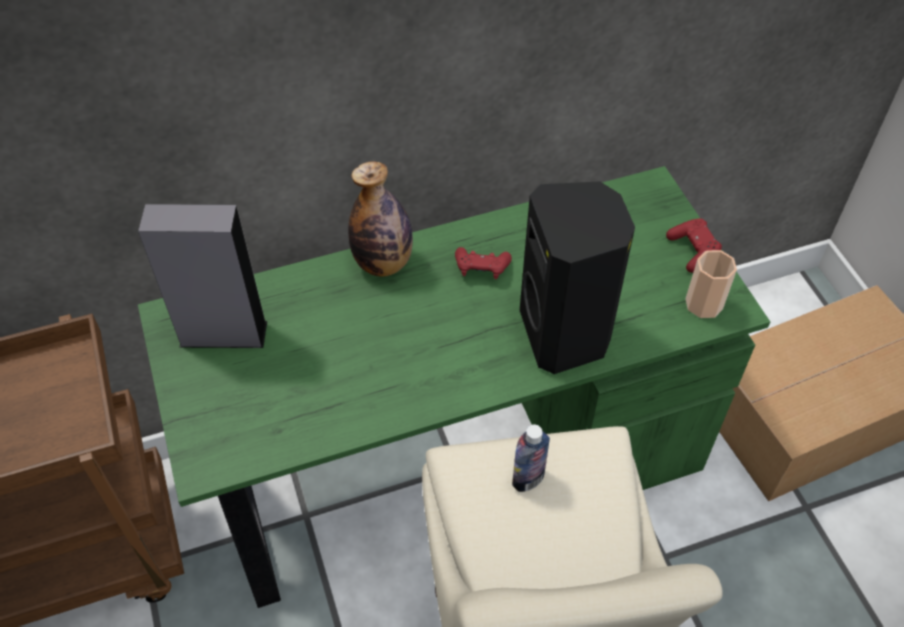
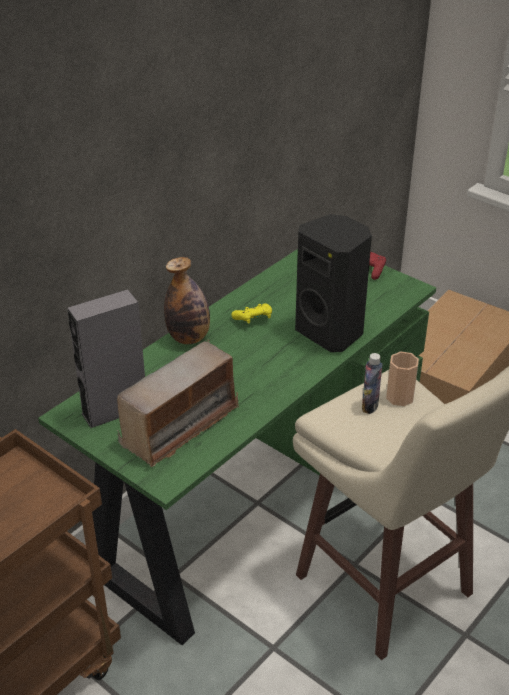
camera: 30 degrees left, 15 degrees down
red game controller [455,247,512,279] -> yellow game controller [231,303,272,324]
cup [685,250,737,318] -> cup moved to [386,352,419,406]
none -> radio [117,340,239,467]

